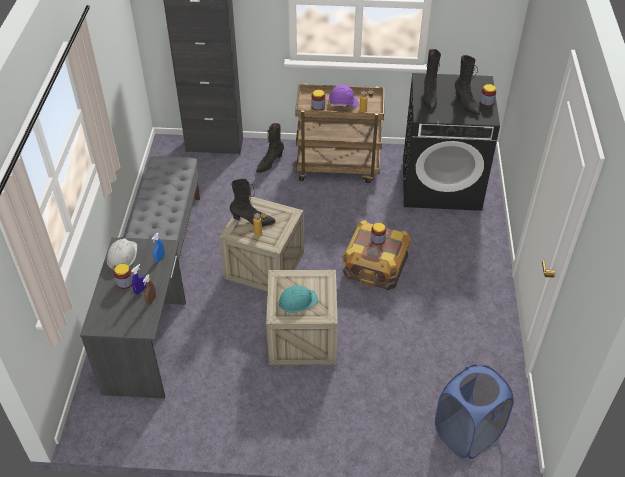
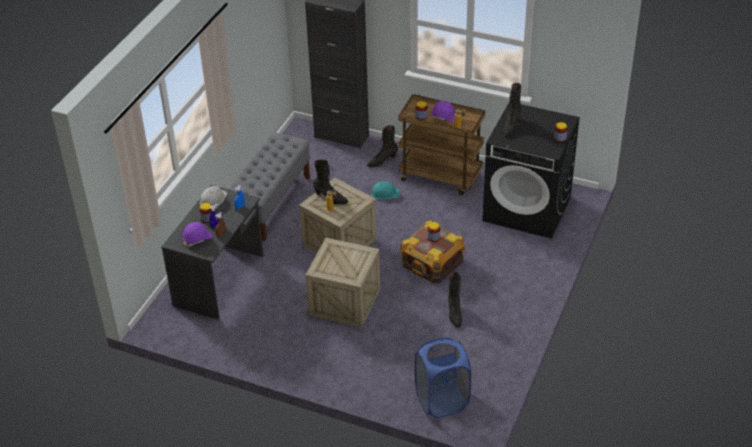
camera: 20 degrees right, 5 degrees down
turquoise hard hat [277,285,318,313] -> turquoise hard hat moved to [370,181,400,200]
black boot [455,55,480,116] -> black boot moved to [448,271,462,328]
none -> purple hard hat [182,222,213,247]

